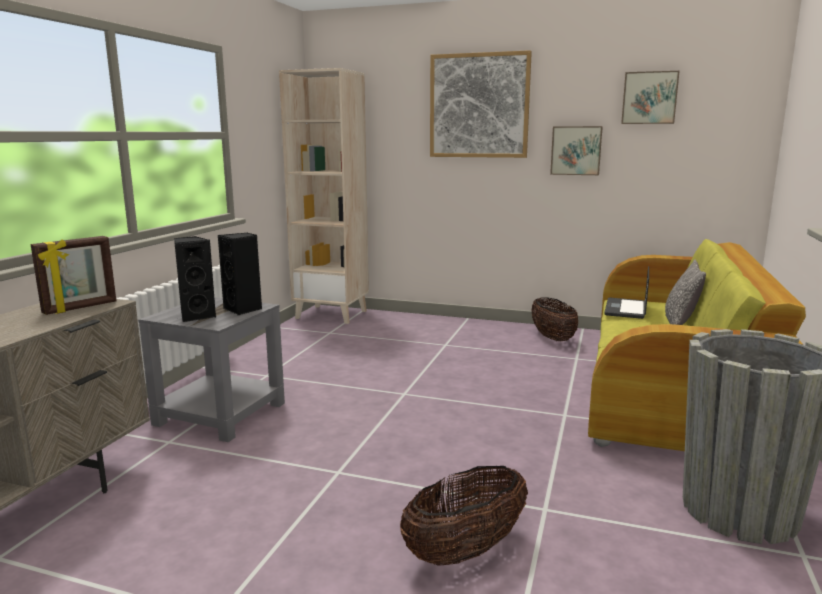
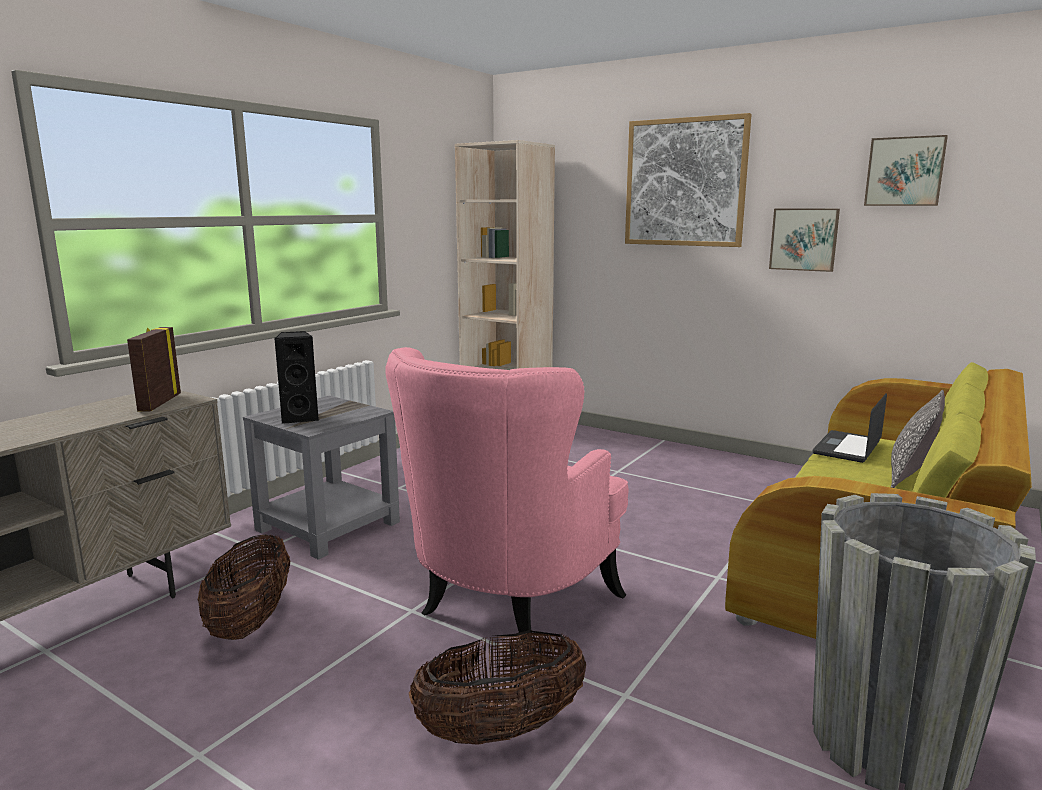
camera: 15 degrees right, 0 degrees up
picture frame [31,236,116,315] -> picture frame turned 120 degrees clockwise [127,327,181,412]
black speaker [218,233,262,315] -> none
basket [531,297,578,341] -> basket moved to [197,535,290,640]
none -> pink armchair [385,347,629,654]

